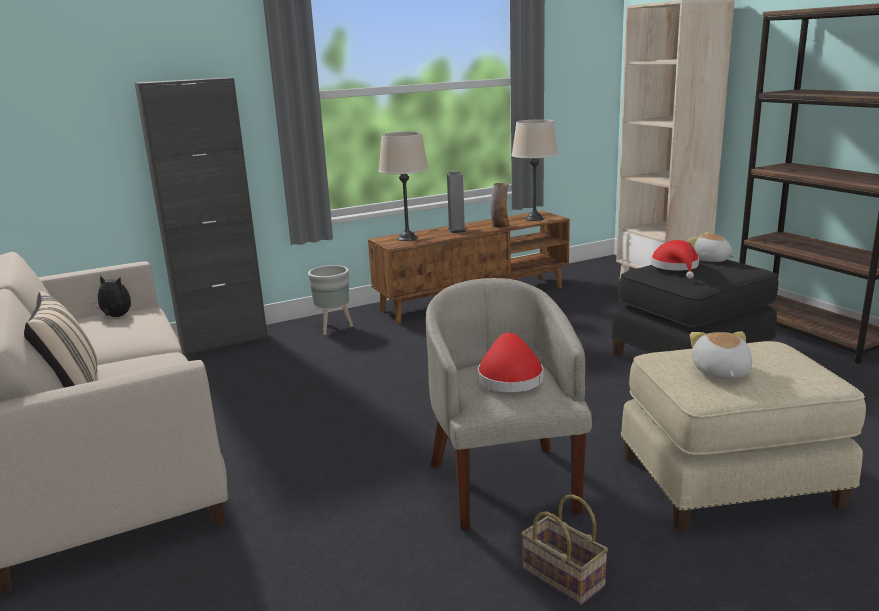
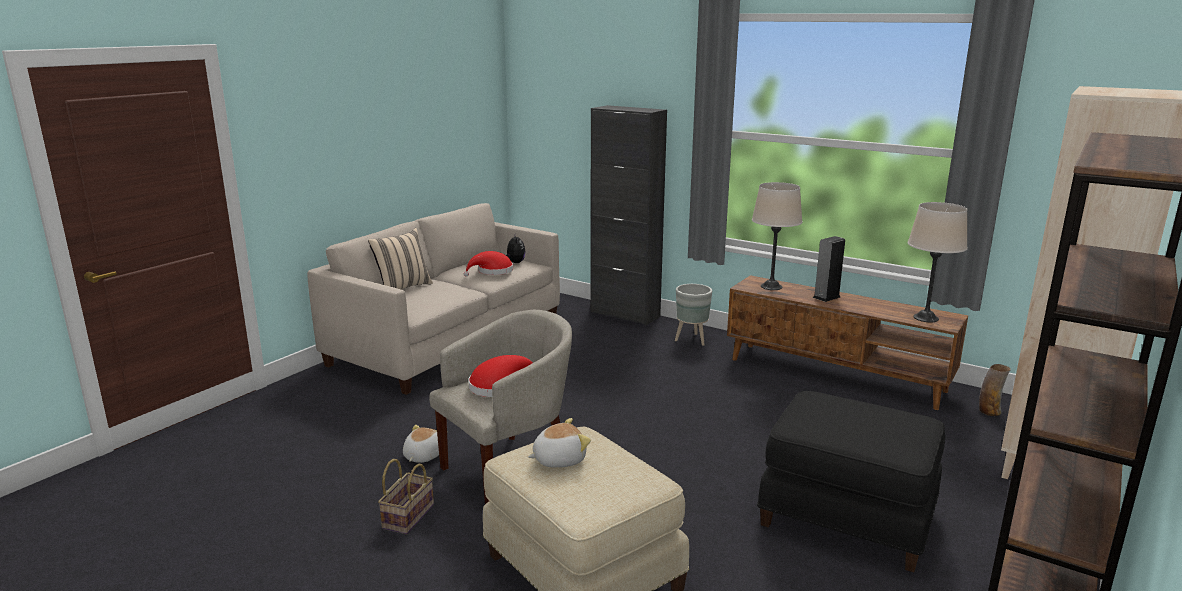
camera: 60 degrees right, 0 degrees up
vase [490,183,509,228] -> vase moved to [979,364,1011,416]
red hat [651,240,699,279] -> red hat moved to [464,251,513,276]
plush toy [688,233,735,262] -> plush toy moved to [403,425,439,463]

